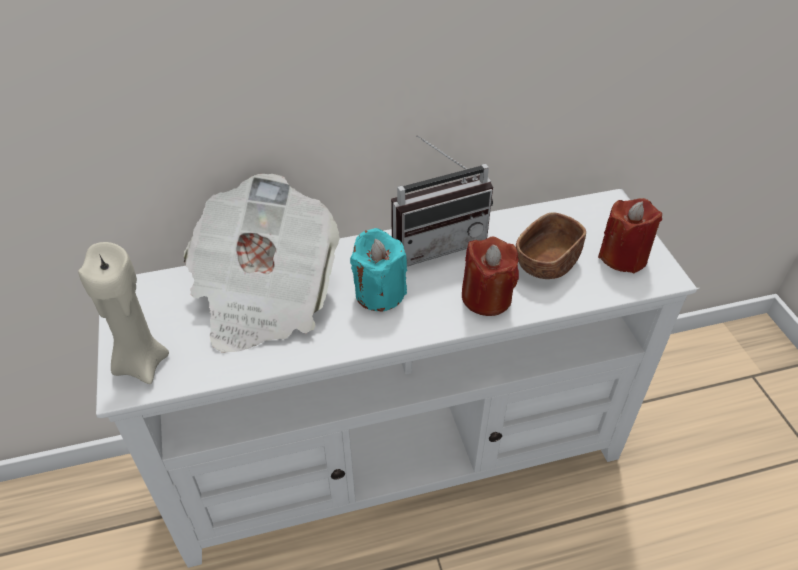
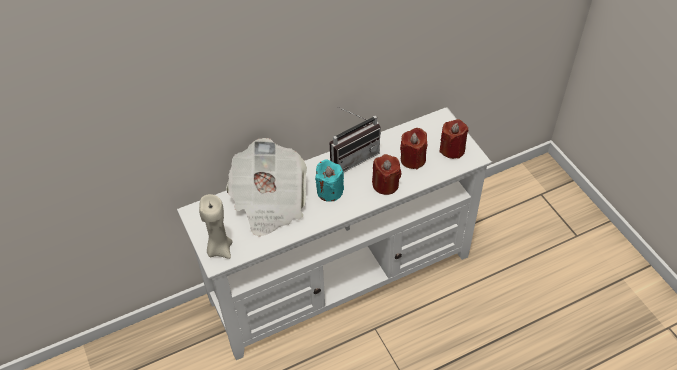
camera: 10 degrees left, 5 degrees up
brown bowl [516,212,586,279] -> red candle [400,128,427,169]

